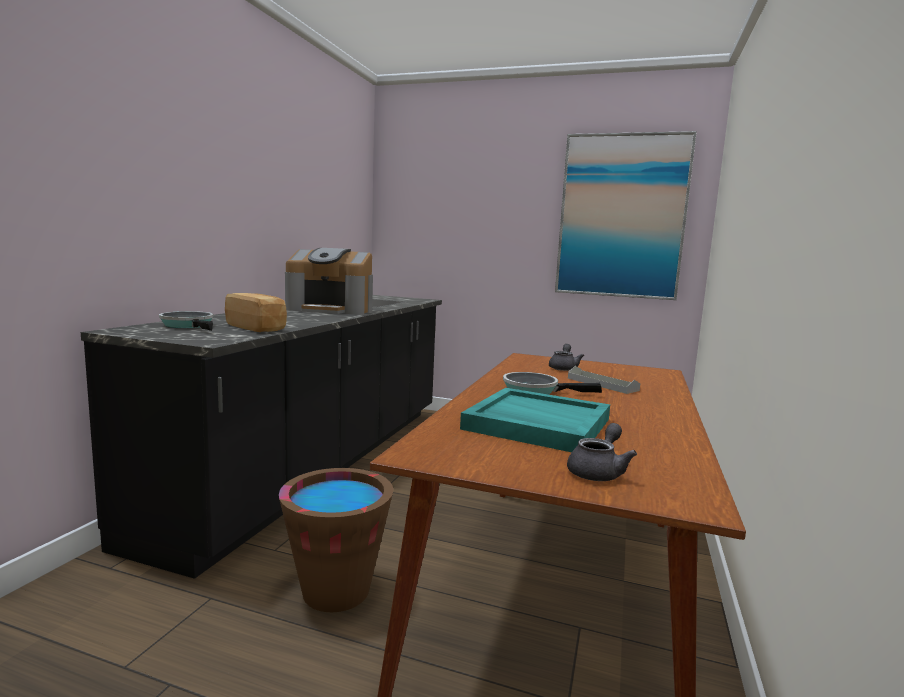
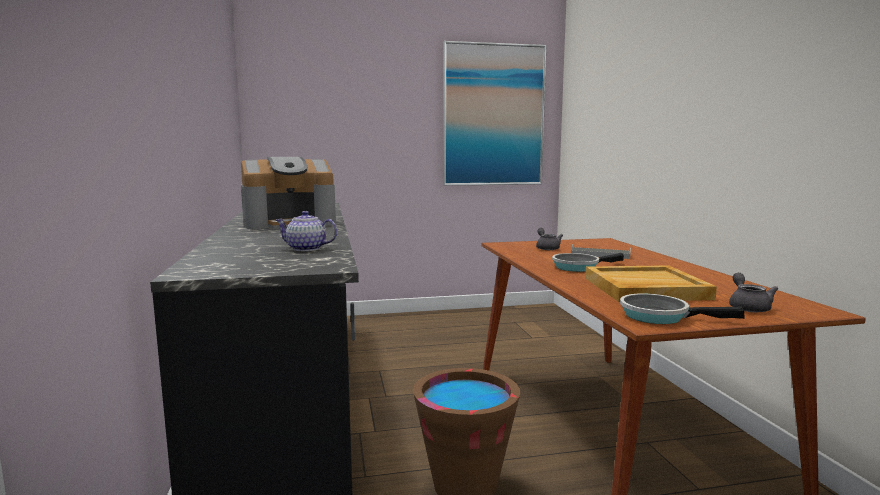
camera: 30 degrees left, 0 degrees up
frying pan [159,311,213,331] -> frying pan moved to [620,293,744,324]
bread [225,293,287,332] -> teapot [275,211,338,251]
turquoise tray [460,388,610,452] -> beige tray [585,265,717,302]

